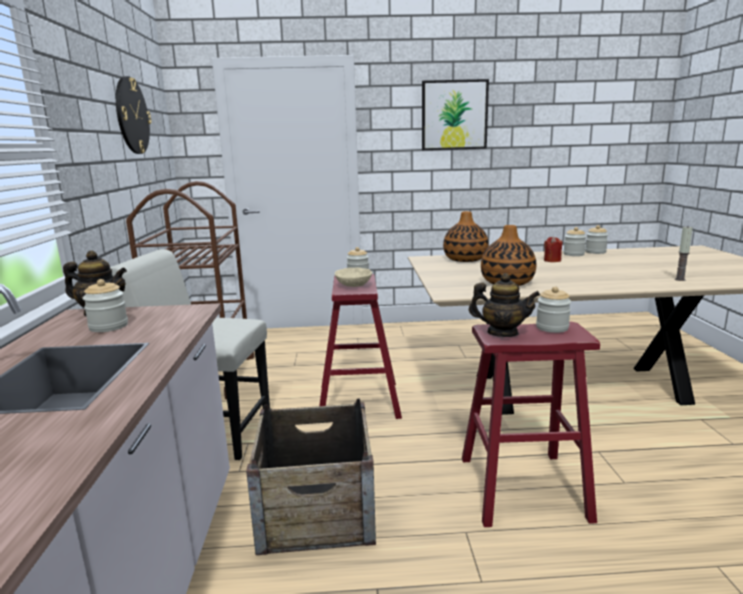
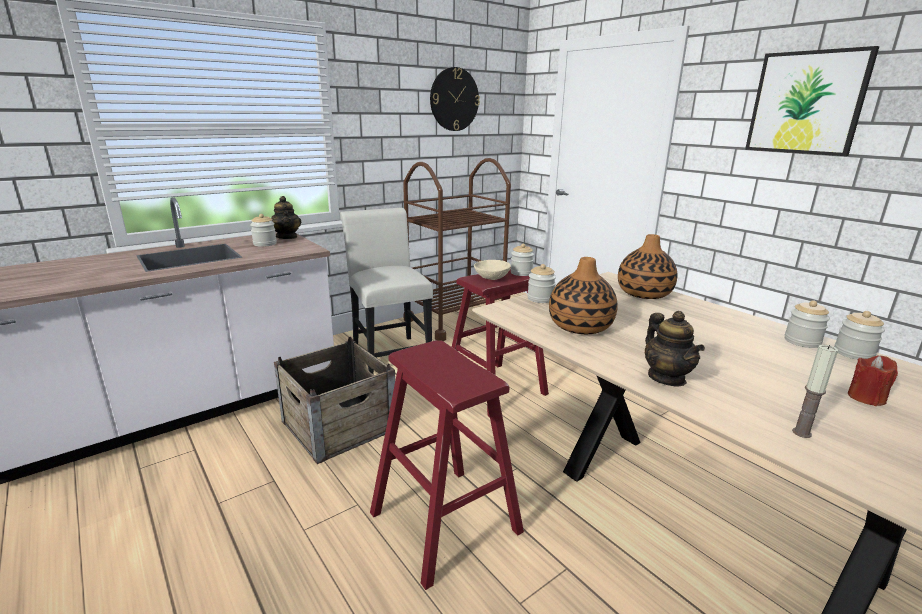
camera: 55 degrees right, 5 degrees up
teapot [469,273,540,337] -> teapot moved to [645,311,705,387]
jar [536,287,571,333] -> jar moved to [527,264,556,303]
red candle [544,236,562,262] -> red candle moved to [848,355,898,406]

